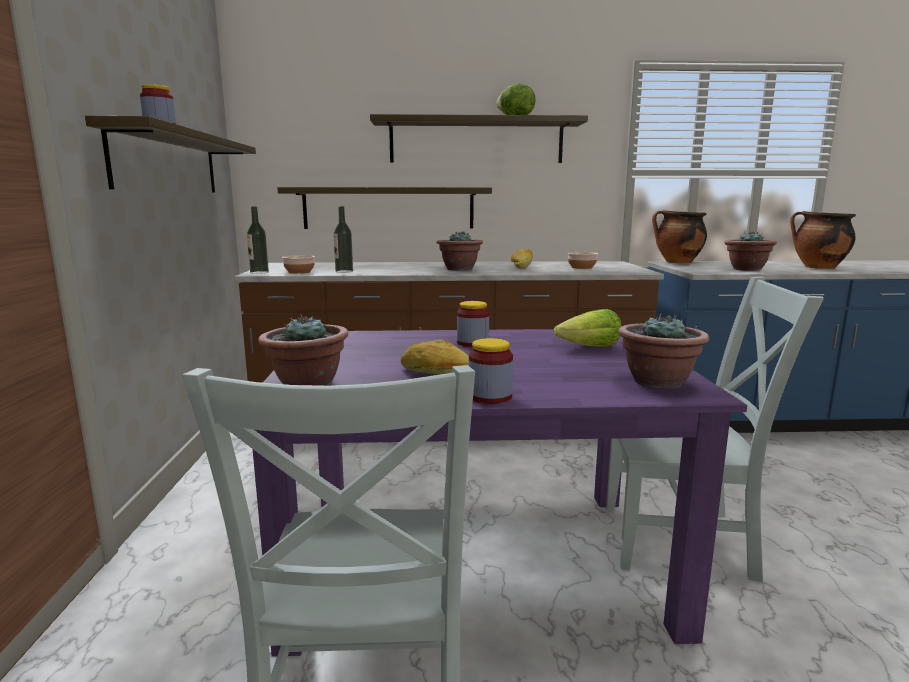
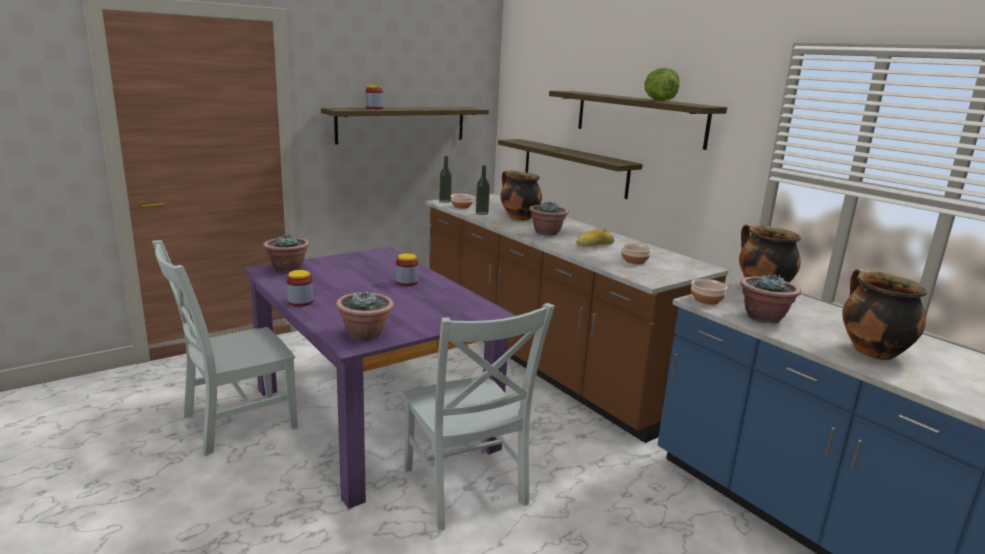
camera: 55 degrees right, 5 degrees up
bread [401,339,469,375] -> none
lettuce [554,309,621,347] -> none
none -> cooking pot [500,171,542,221]
none -> bowl [691,279,728,305]

